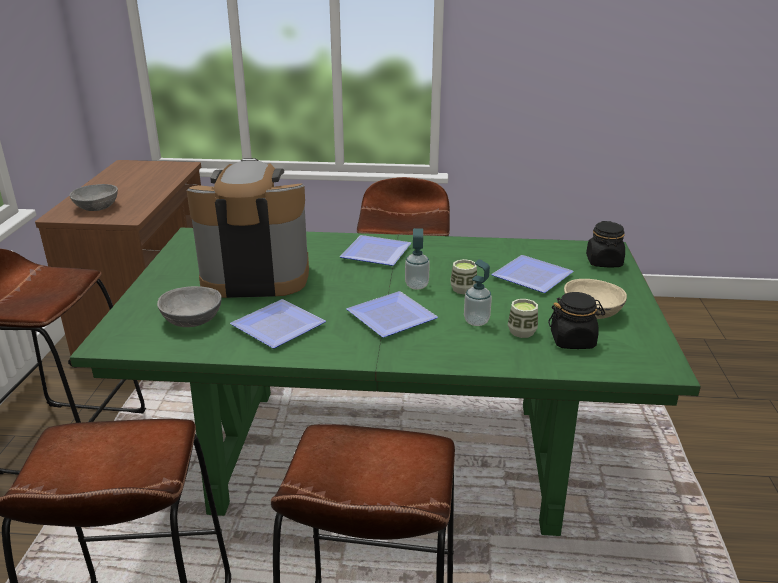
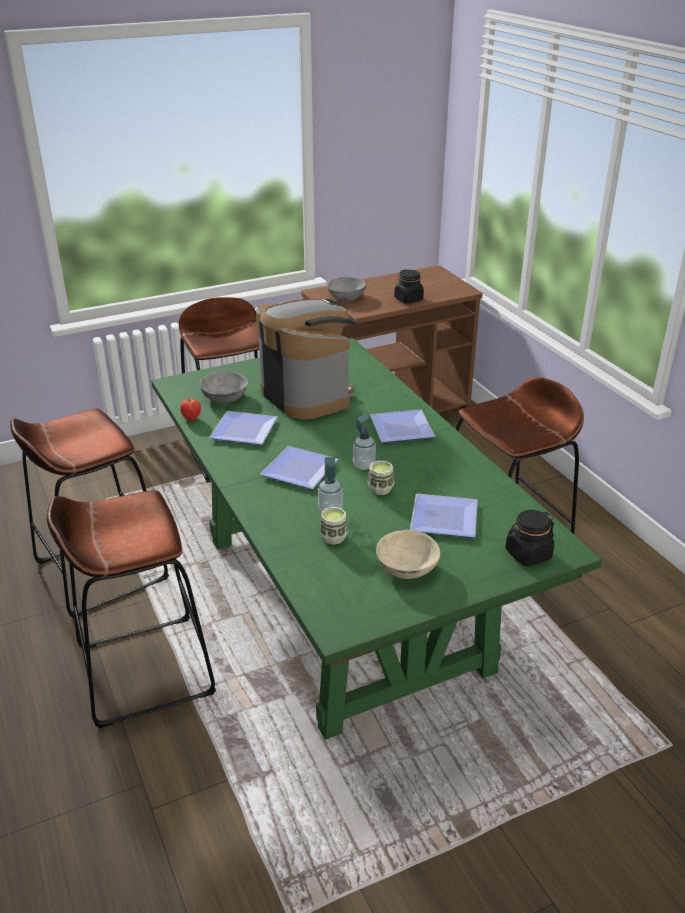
camera: 60 degrees right, 5 degrees up
black jar [548,292,605,349] -> black jar moved to [394,269,424,304]
none -> apple [180,398,201,421]

